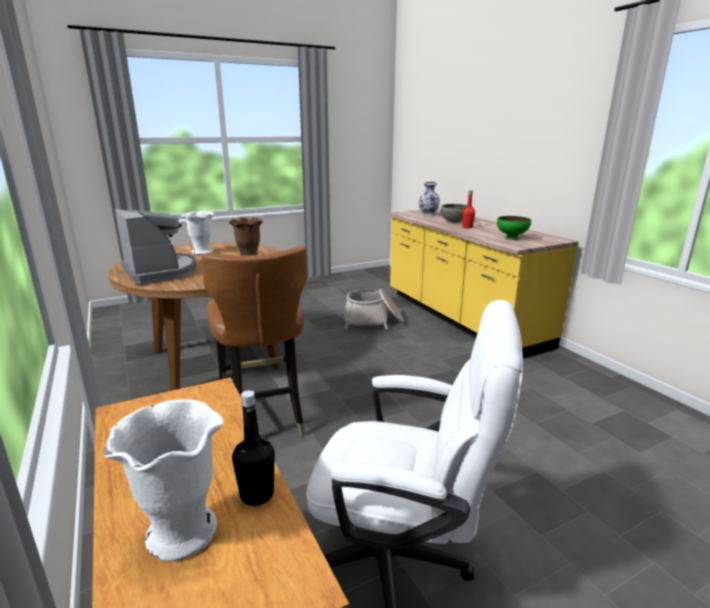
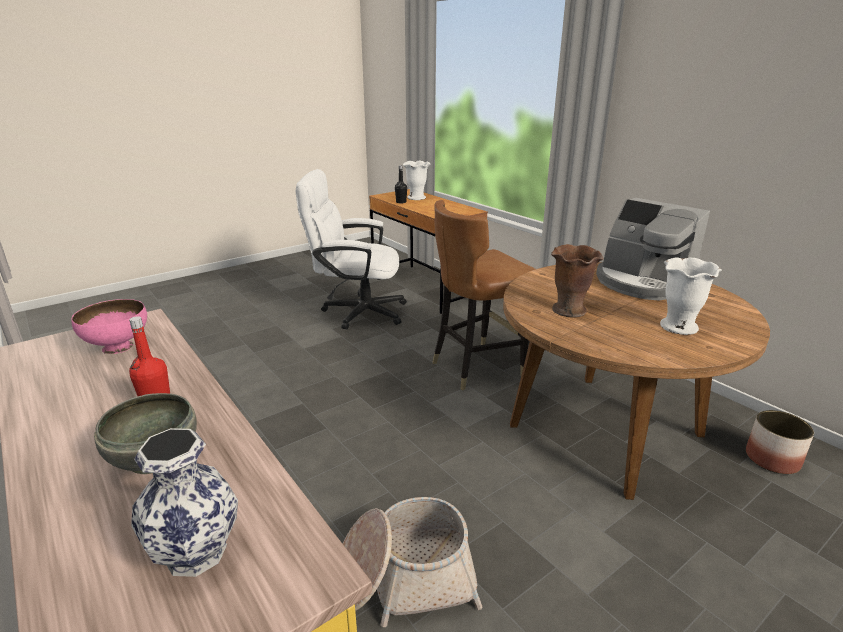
camera: 170 degrees right, 5 degrees up
brown chair [202,246,308,437] -> brown chair turned 90 degrees counterclockwise [433,200,535,390]
green bowl [497,216,531,240] -> pink bowl [71,299,147,354]
none -> planter [746,410,814,474]

